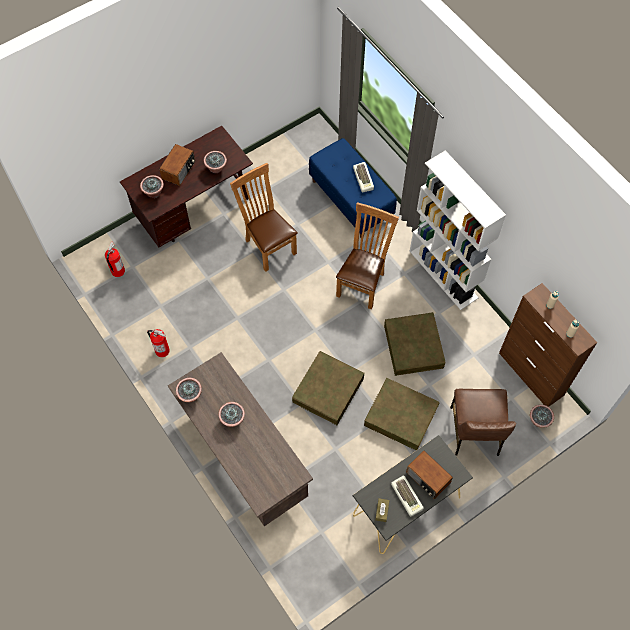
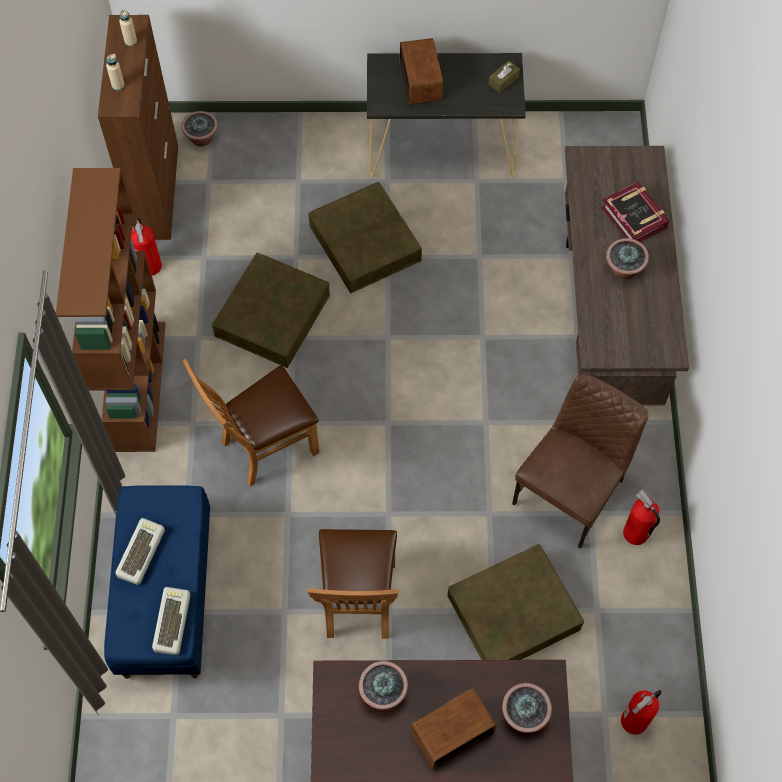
camera: 145 degrees left, 0 degrees up
potted plant [176,378,202,402] -> none
brown storage box [292,351,364,425] -> brown storage box moved to [447,544,584,660]
keyboard [391,476,423,516] -> keyboard moved to [152,587,190,655]
white bookcase [409,151,506,310] -> brown bookcase [56,168,166,452]
brown chair [450,389,516,456] -> brown chair moved to [512,374,648,549]
none -> fire extinguisher [131,217,162,276]
none -> book [601,182,669,242]

